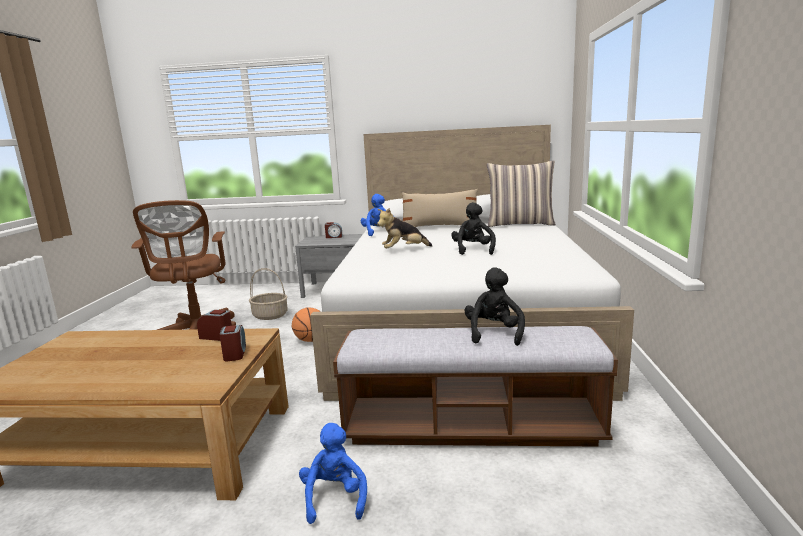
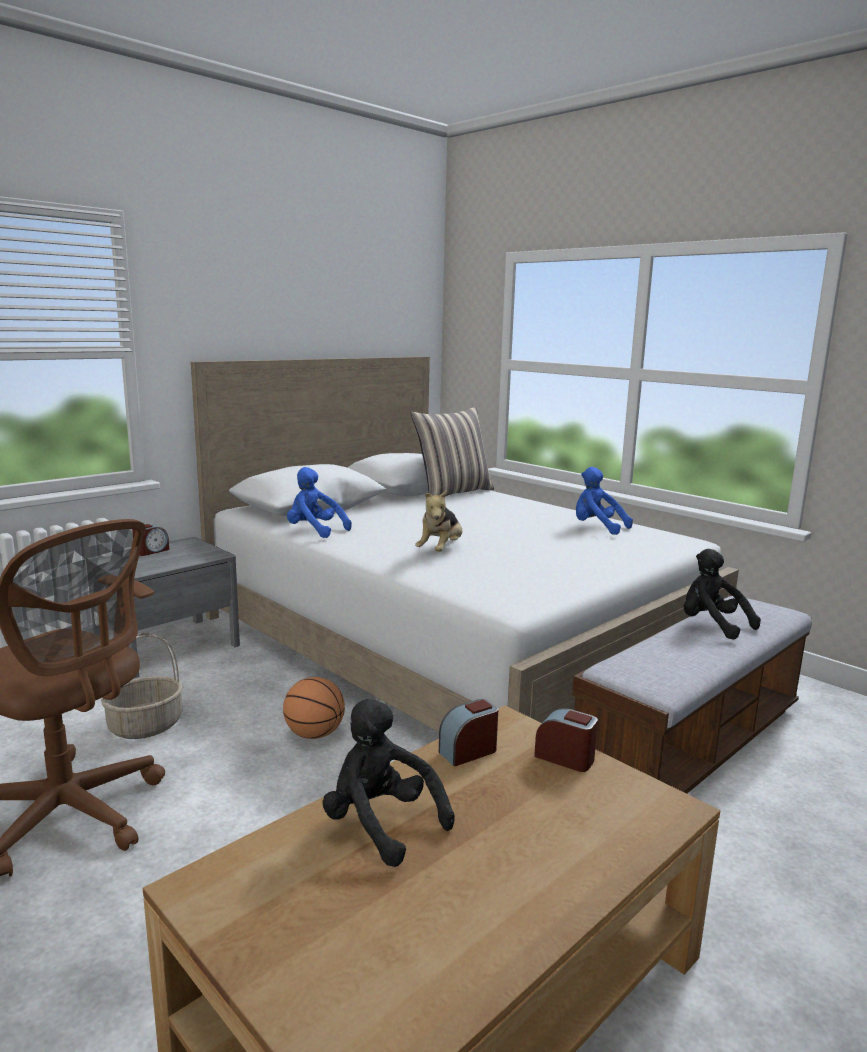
camera: 50 degrees left, 0 degrees up
blue plush toy [299,423,367,524] -> blue plush toy moved to [576,467,633,535]
beige pillow [402,189,478,227] -> none
black plush toy [451,202,496,255] -> black plush toy moved to [323,699,455,867]

